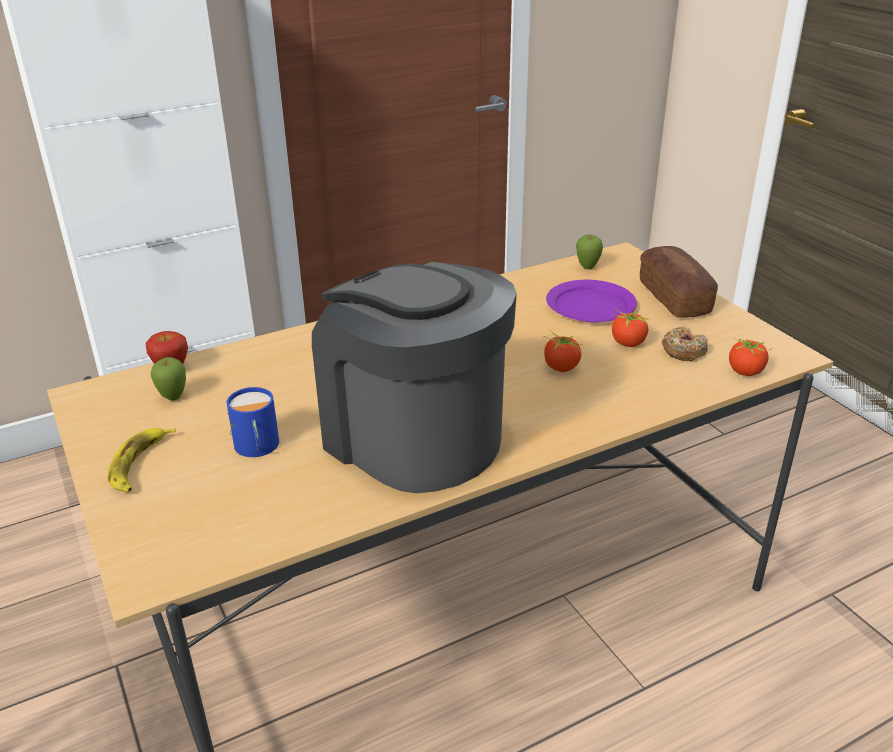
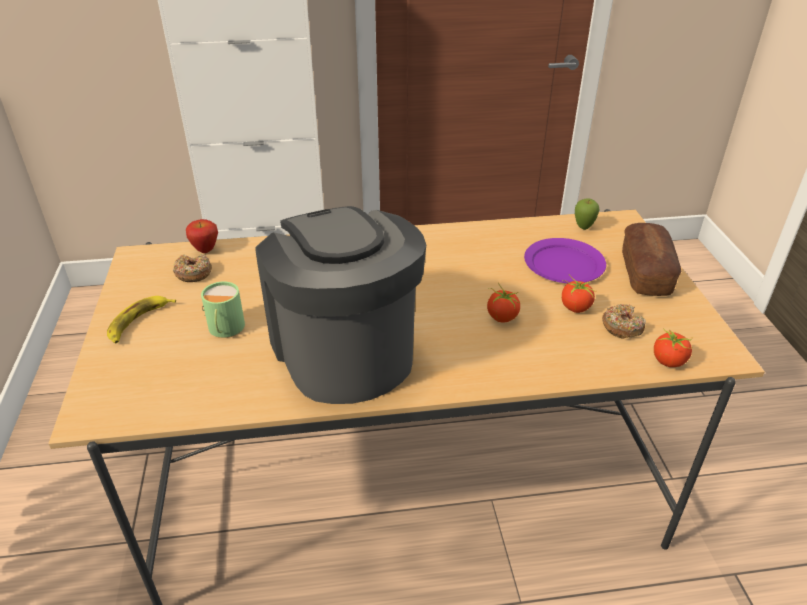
camera: 20 degrees right, 5 degrees up
apple [151,357,186,401] -> donut [173,254,212,282]
blue mug [226,387,279,457] -> green mug [201,282,245,338]

